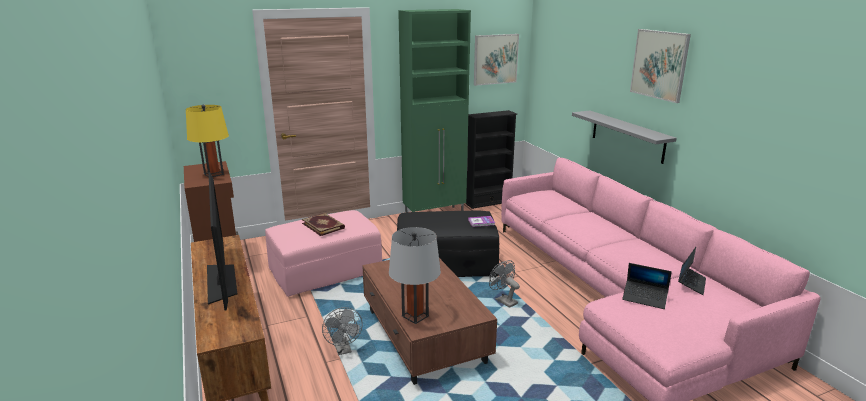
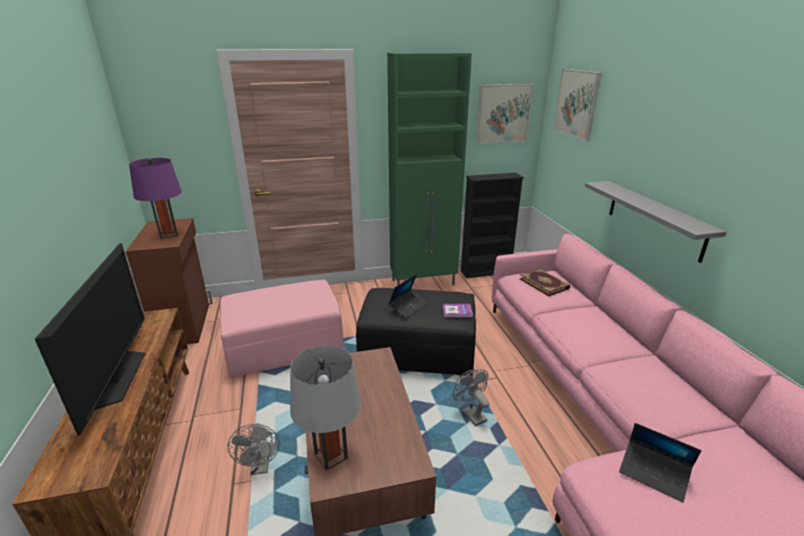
camera: 10 degrees right, 5 degrees up
yellow table lamp [186,104,229,177] -> purple table lamp [129,158,182,239]
book [302,213,345,236] -> book moved to [520,269,570,296]
picture [630,29,691,103] -> picture moved to [553,69,602,141]
laptop [678,247,706,295] -> laptop moved to [388,274,427,319]

